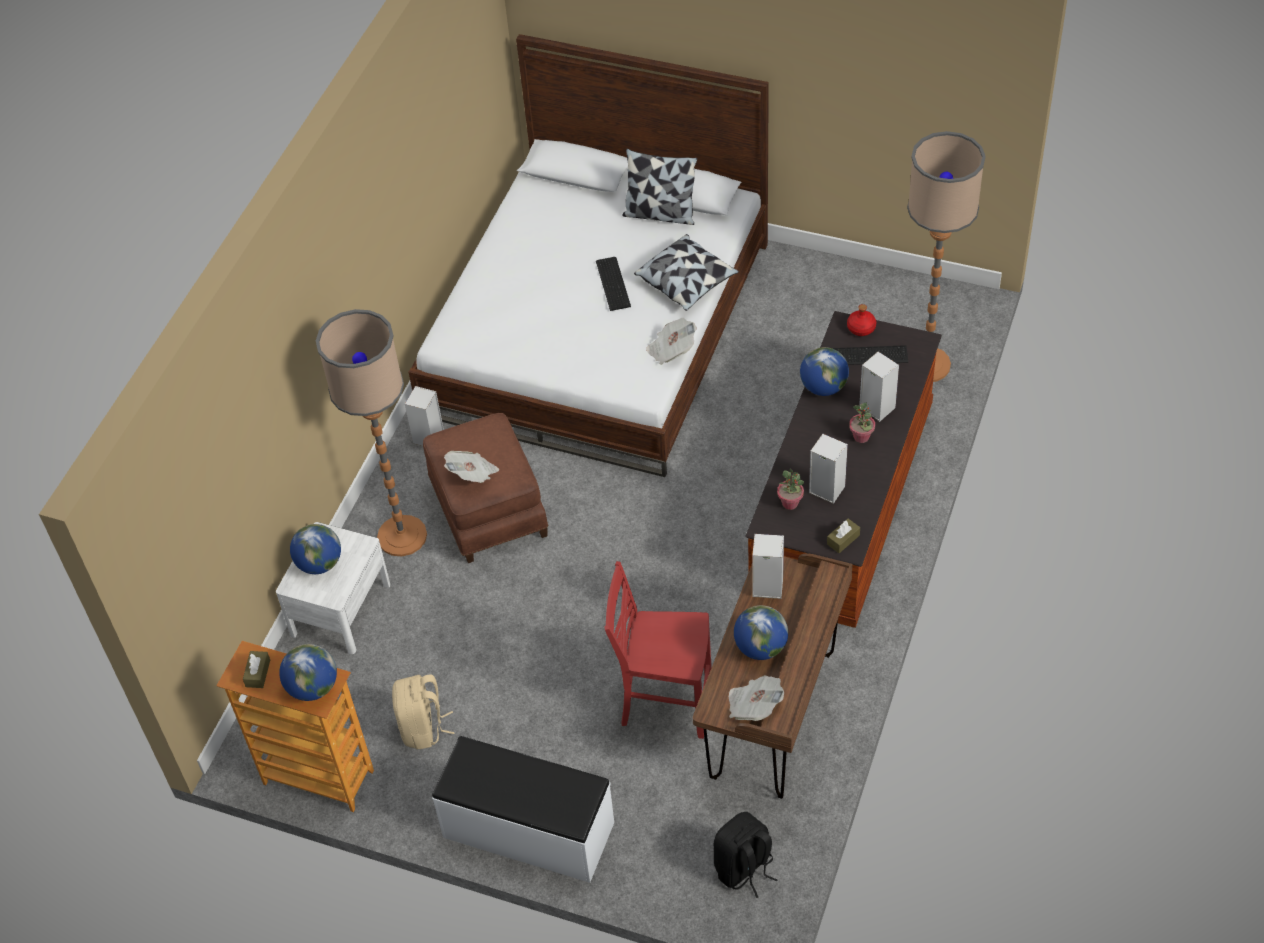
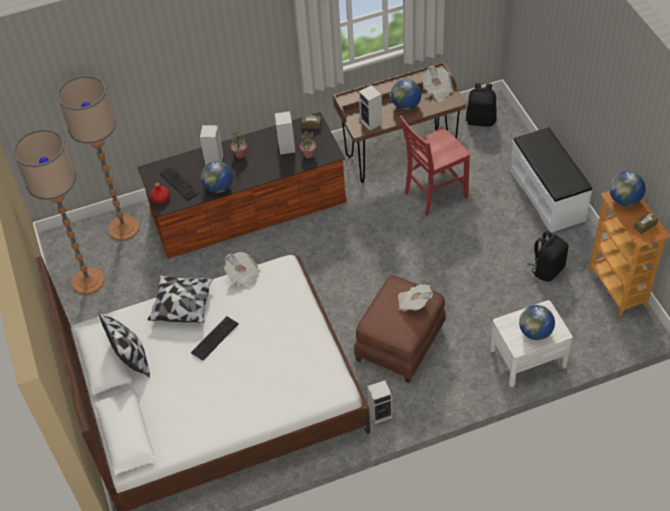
camera: 130 degrees left, 0 degrees up
floor lamp [316,309,427,556] -> floor lamp moved to [13,129,105,294]
beige backpack [392,674,455,750] -> black backpack [528,230,569,282]
red chair [605,561,712,739] -> red chair turned 90 degrees clockwise [399,115,470,216]

